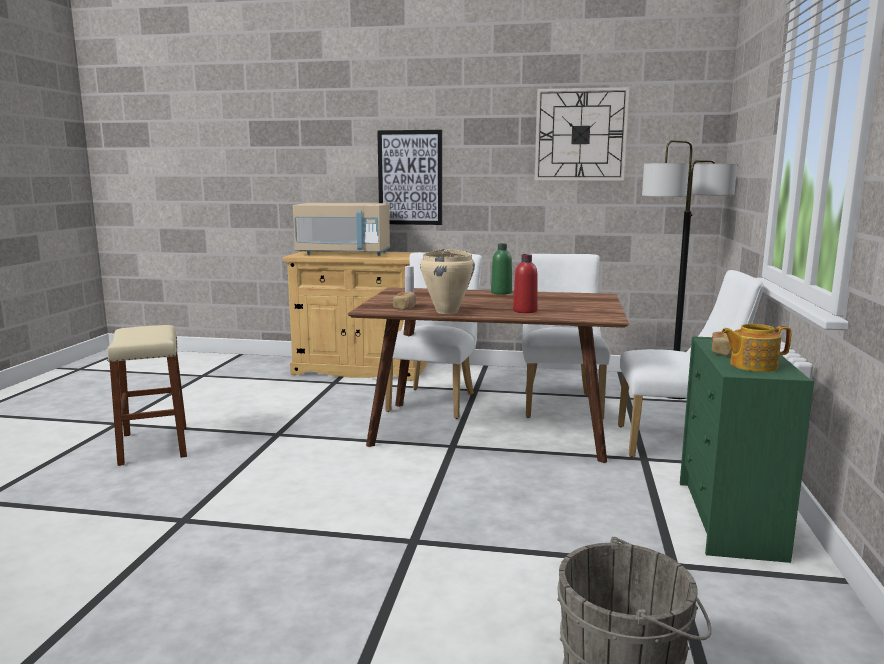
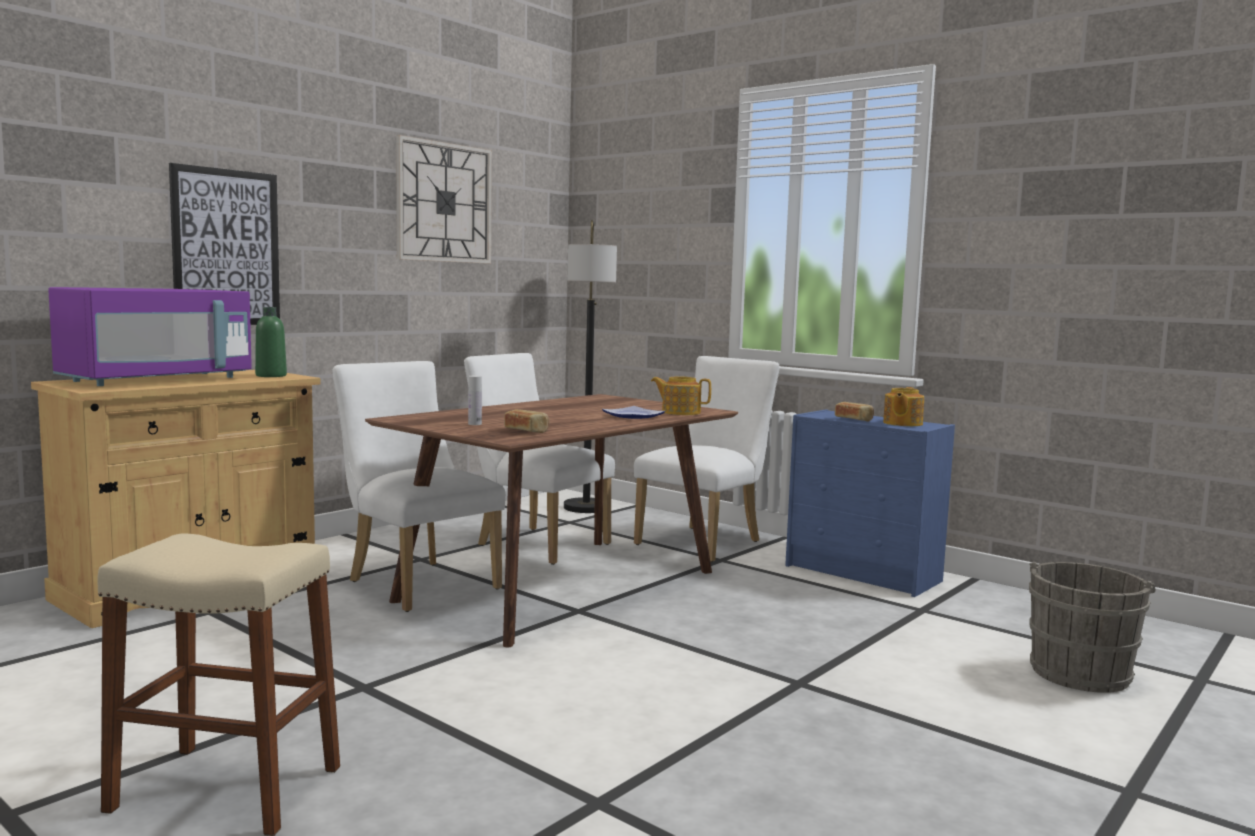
camera: 60 degrees left, 5 degrees down
beige microwave [293,203,390,256] -> purple microwave [48,287,252,386]
beige cooking pot [420,249,475,314] -> none
green bottle [491,243,512,295] -> green bottle moved to [255,307,287,377]
red bottle [513,254,538,313] -> plate [602,406,665,419]
green dresser [680,336,814,563] -> blue dresser [785,409,955,597]
none -> teapot [651,377,711,415]

